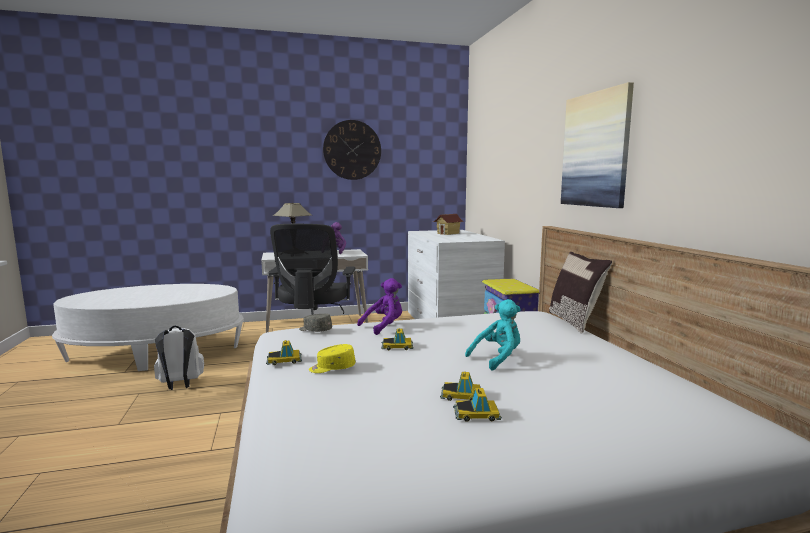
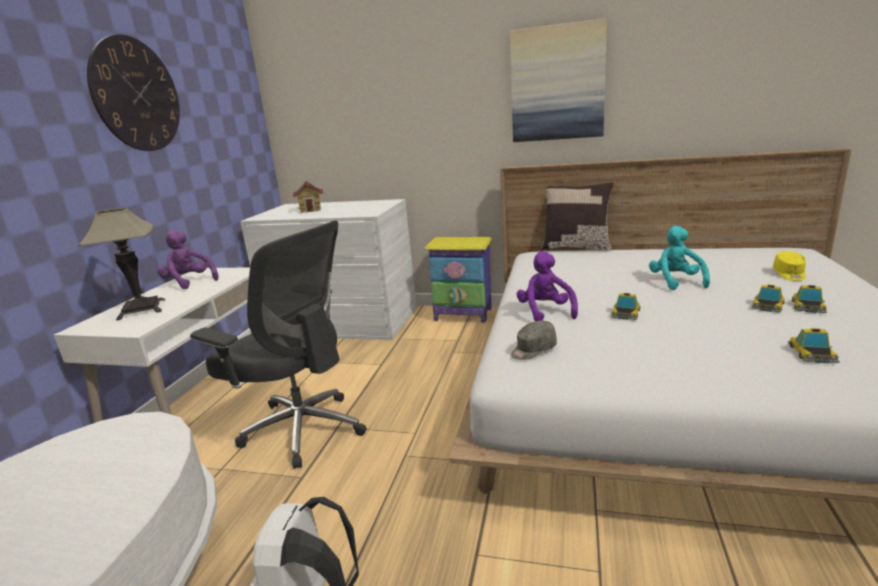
camera: 60 degrees left, 10 degrees up
toy car [266,340,302,365] -> toy car moved to [788,328,840,363]
yellow cap [309,344,355,373] -> yellow cap moved to [773,251,806,281]

